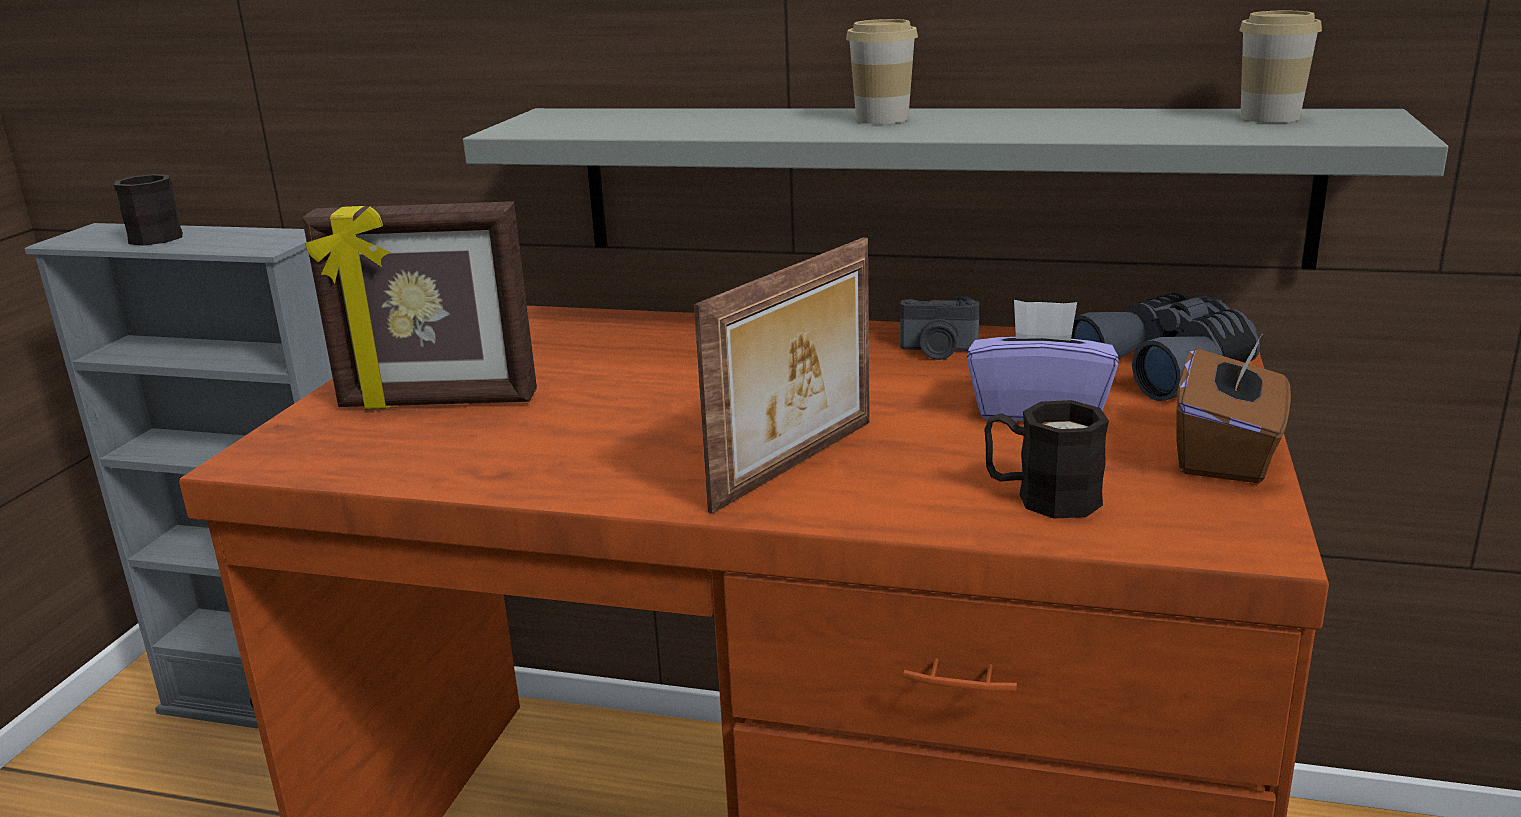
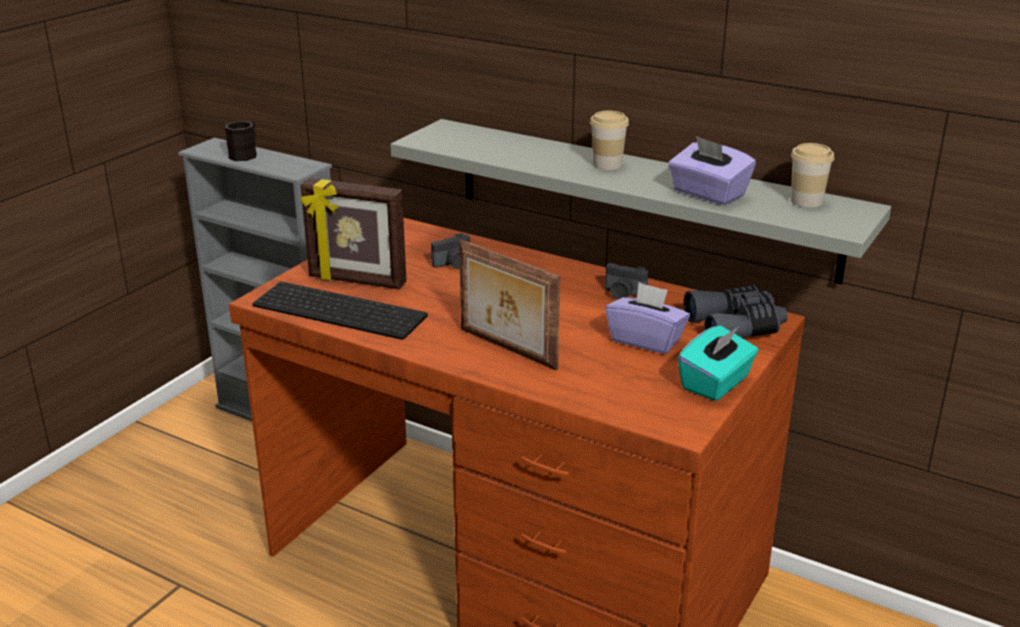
camera: 15 degrees right, 5 degrees up
picture frame [694,237,870,514] -> picture frame turned 75 degrees clockwise [459,240,560,370]
black mug [984,400,1109,519] -> none
brown tissue box [1177,335,1291,483] -> turquoise tissue box [678,325,759,401]
none -> keyboard [252,282,428,340]
none -> camera [431,233,470,269]
none -> purple tissue box [668,136,756,205]

